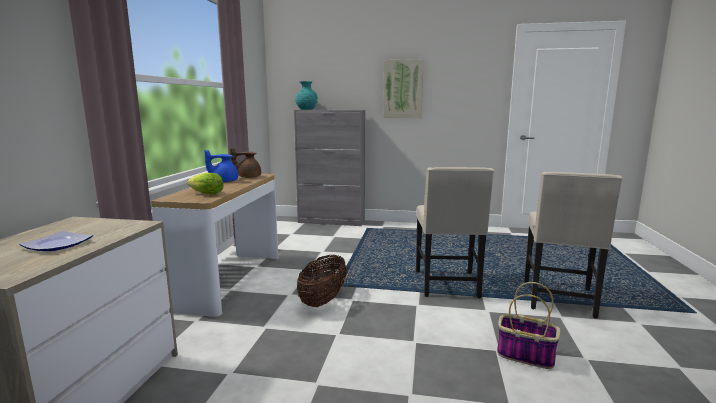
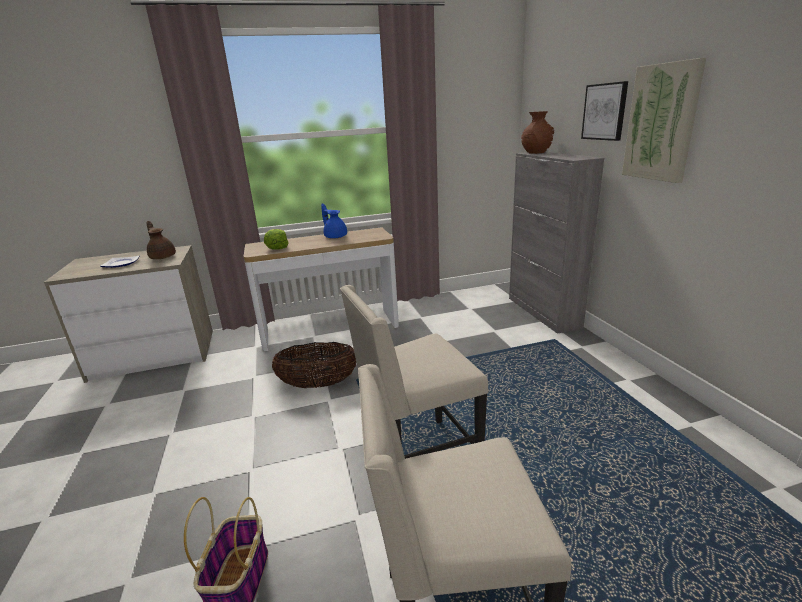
camera: 65 degrees right, 10 degrees up
brown teapot [230,147,261,178] -> brown teapot moved to [147,221,176,259]
turquoise vase [295,81,318,110] -> brown vase [521,111,554,154]
none -> picture [581,81,628,141]

